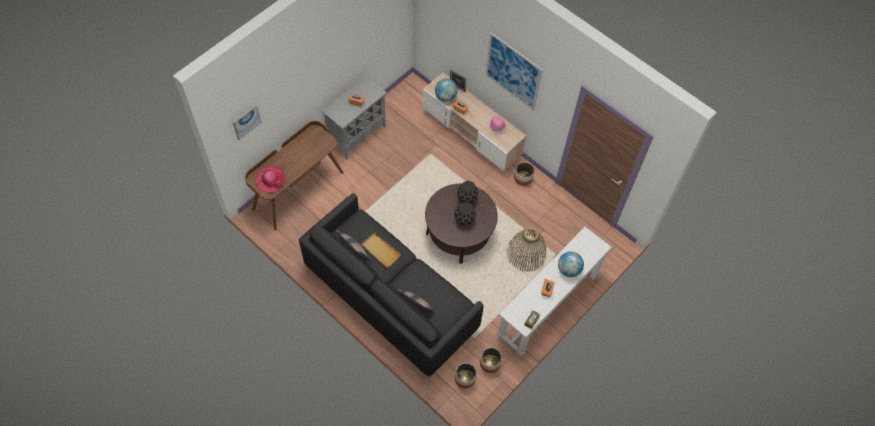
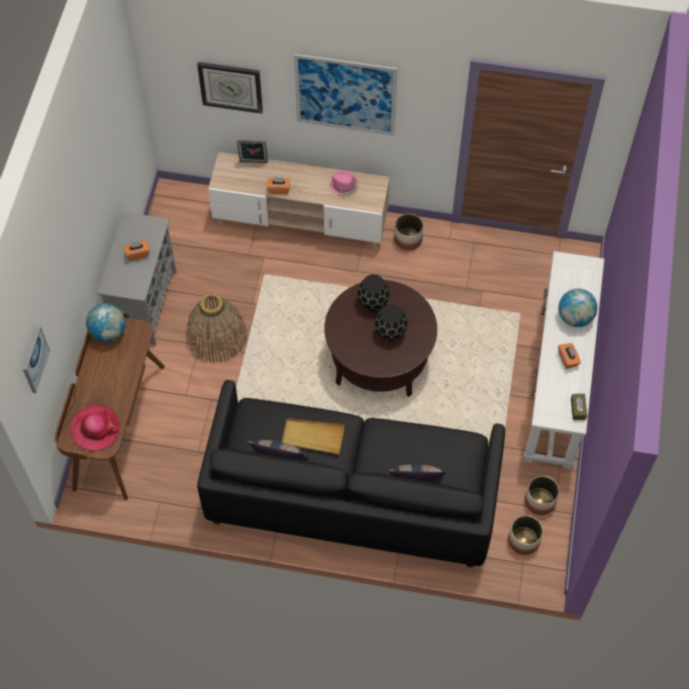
camera: 30 degrees left, 0 degrees up
globe [435,79,457,102] -> globe moved to [86,303,125,342]
basket [507,228,547,272] -> basket moved to [186,293,247,363]
none -> wall clock [197,62,263,114]

